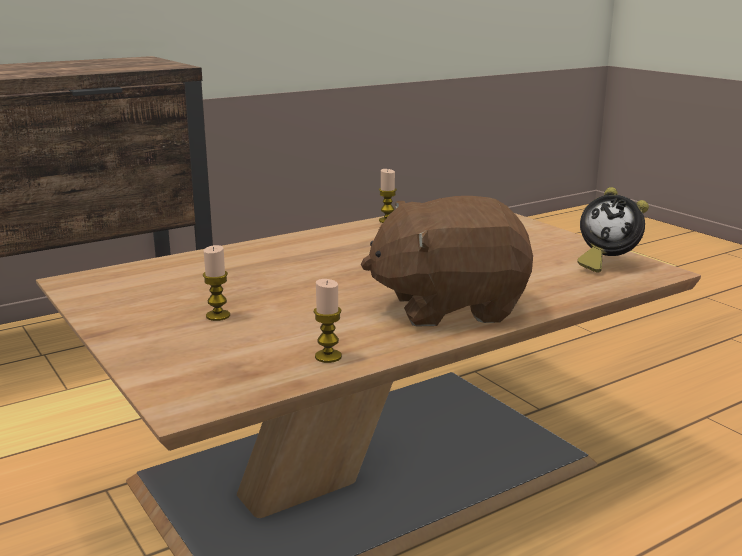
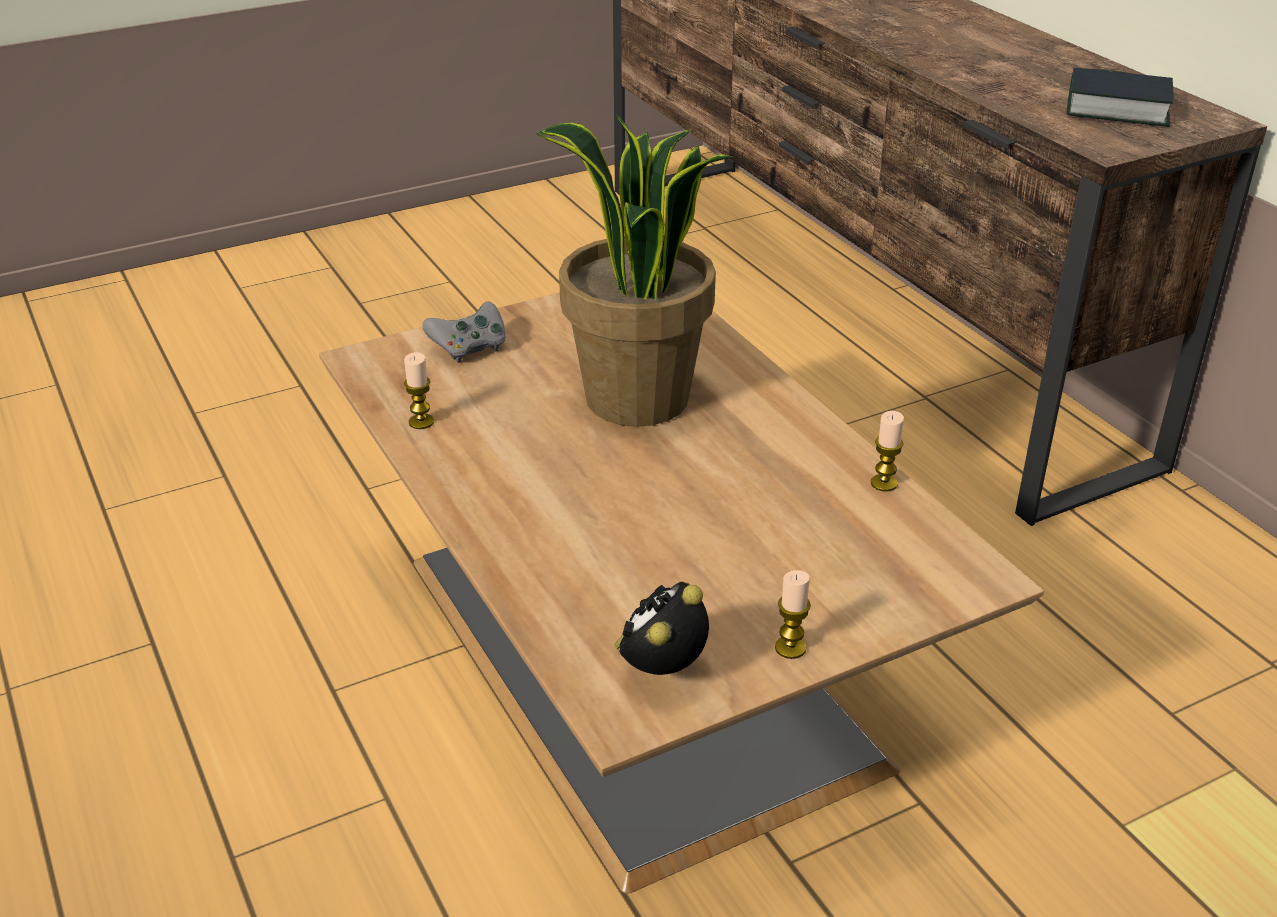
camera: 95 degrees right, 15 degrees up
candle [203,245,230,321] -> candle moved to [775,570,811,659]
brown plush toy [361,196,533,326] -> none
none -> grey game controller [423,301,505,363]
none -> potted plant [535,114,733,427]
none -> book [1066,67,1174,127]

